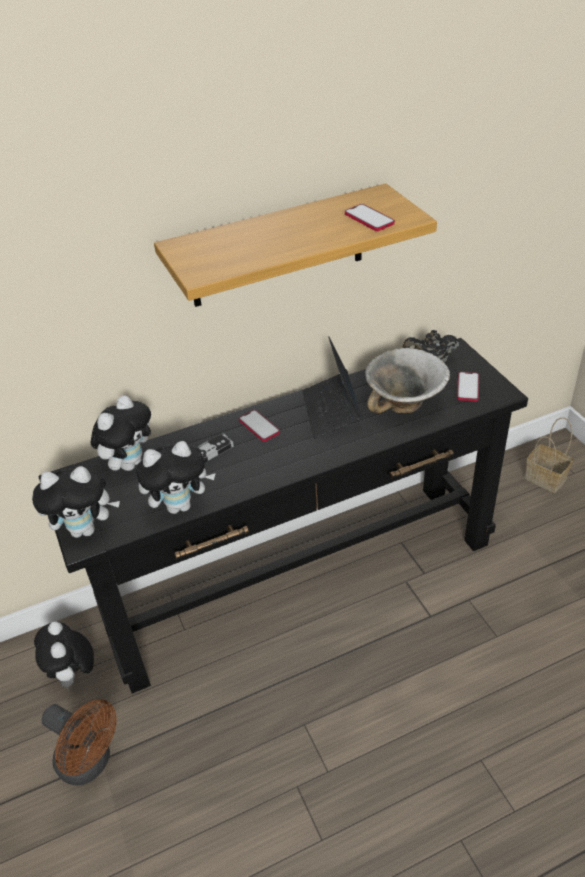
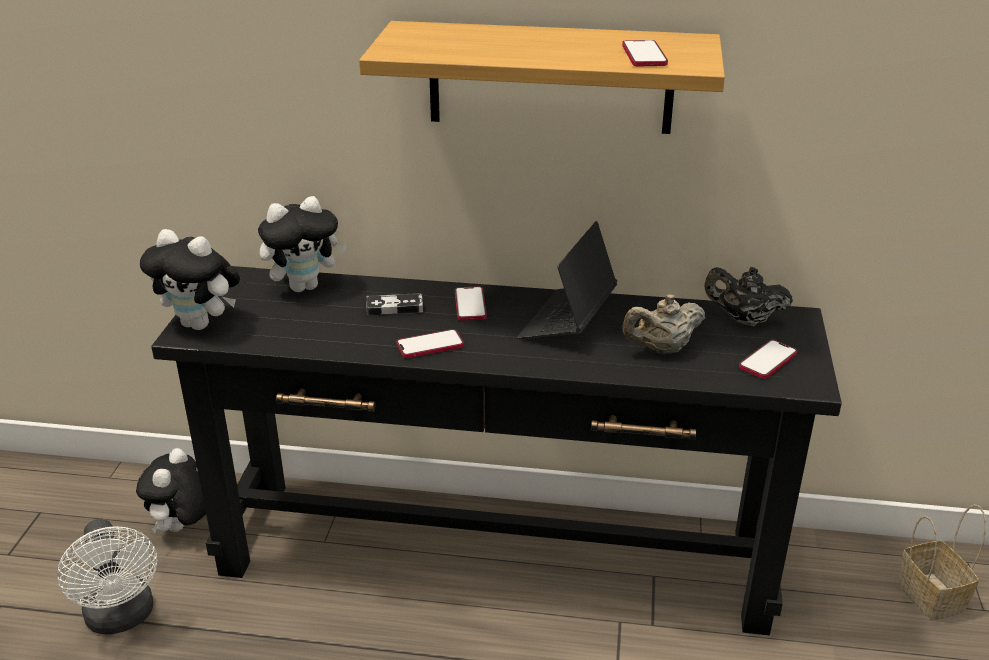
camera: 30 degrees right, 10 degrees down
brown fan [42,699,116,786] -> white fan [57,519,157,635]
plush toy [136,441,216,514] -> none
bowl [365,348,450,414] -> beige teapot [622,294,705,354]
none -> phone [396,329,464,358]

